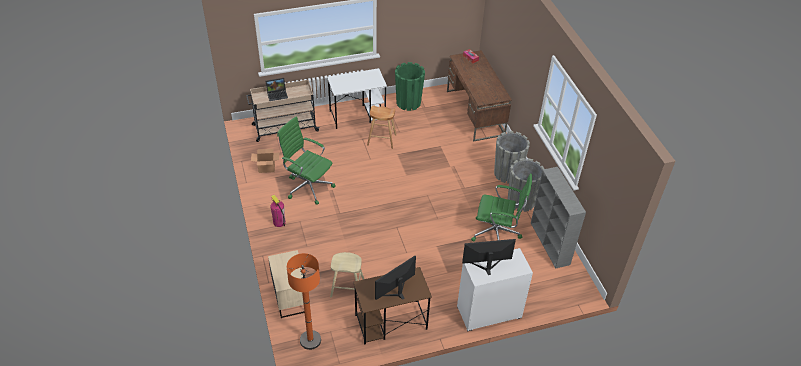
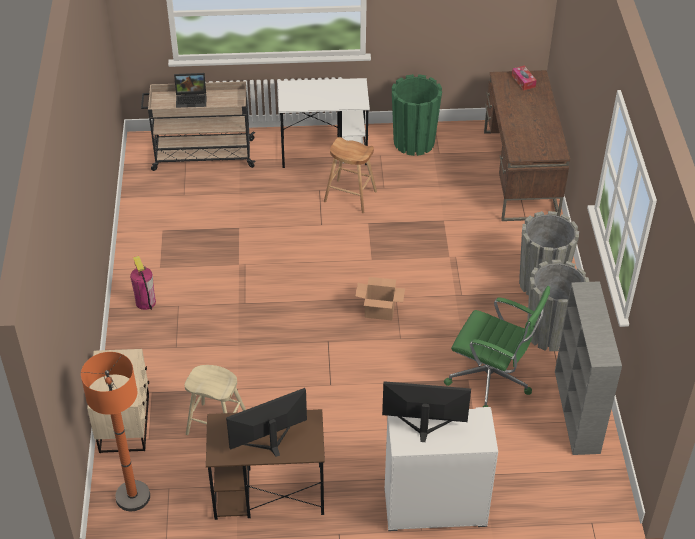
camera: 15 degrees right, 0 degrees up
cardboard box [251,149,279,173] -> cardboard box moved to [355,277,405,320]
green office chair [277,116,336,205] -> none

